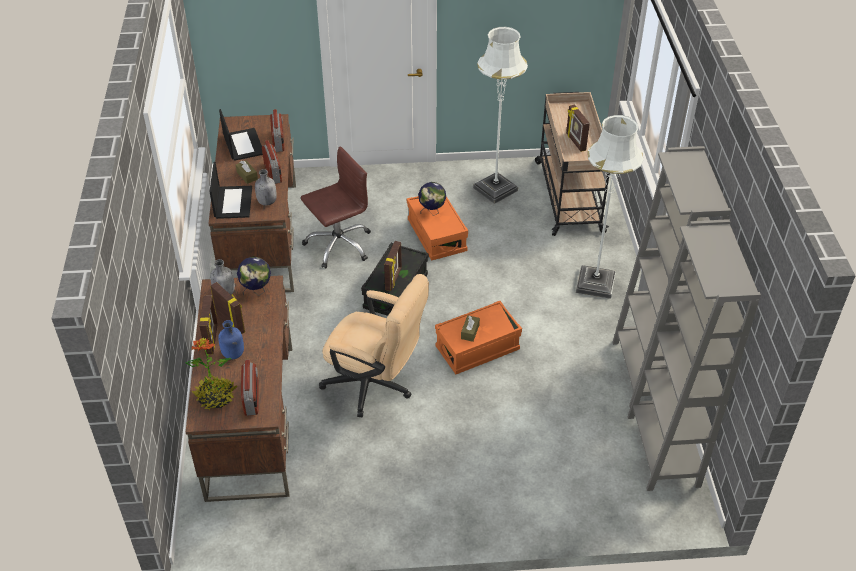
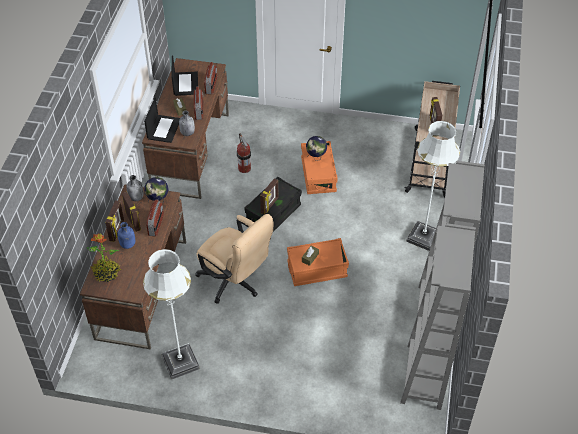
camera: 15 degrees right, 5 degrees up
radio [241,359,258,416] -> radio moved to [146,199,164,237]
brown office chair [301,146,371,268] -> fire extinguisher [237,133,251,173]
white floor lamp [473,27,528,204] -> white floor lamp moved to [143,249,200,379]

